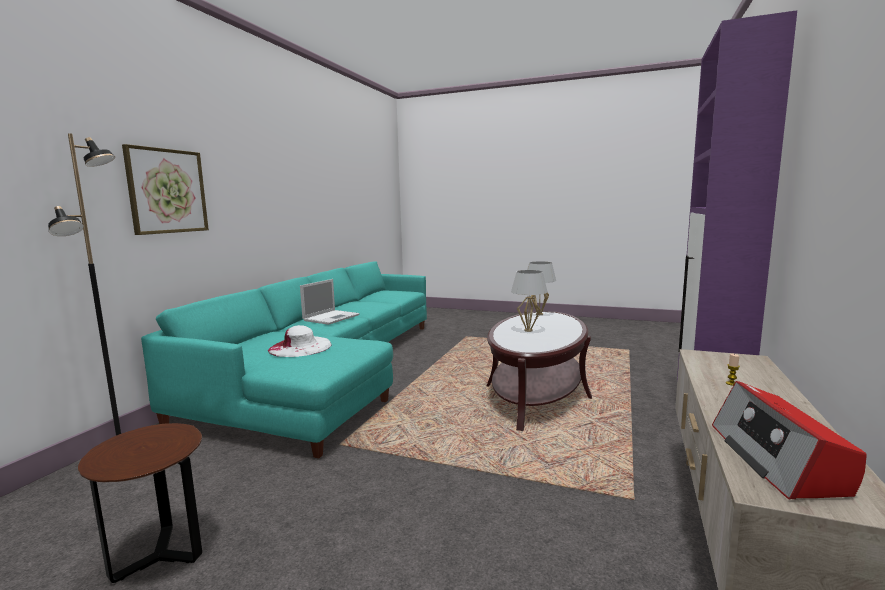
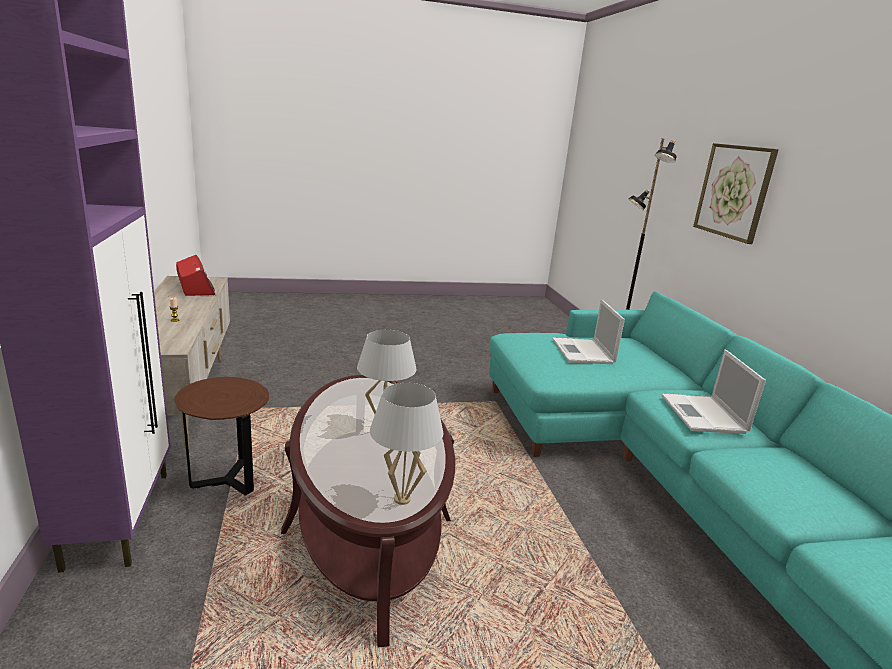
camera: 145 degrees right, 10 degrees up
brown side table [78,423,202,583] -> brown side table moved to [174,377,269,496]
white hat [268,325,332,357] -> laptop [553,299,625,364]

